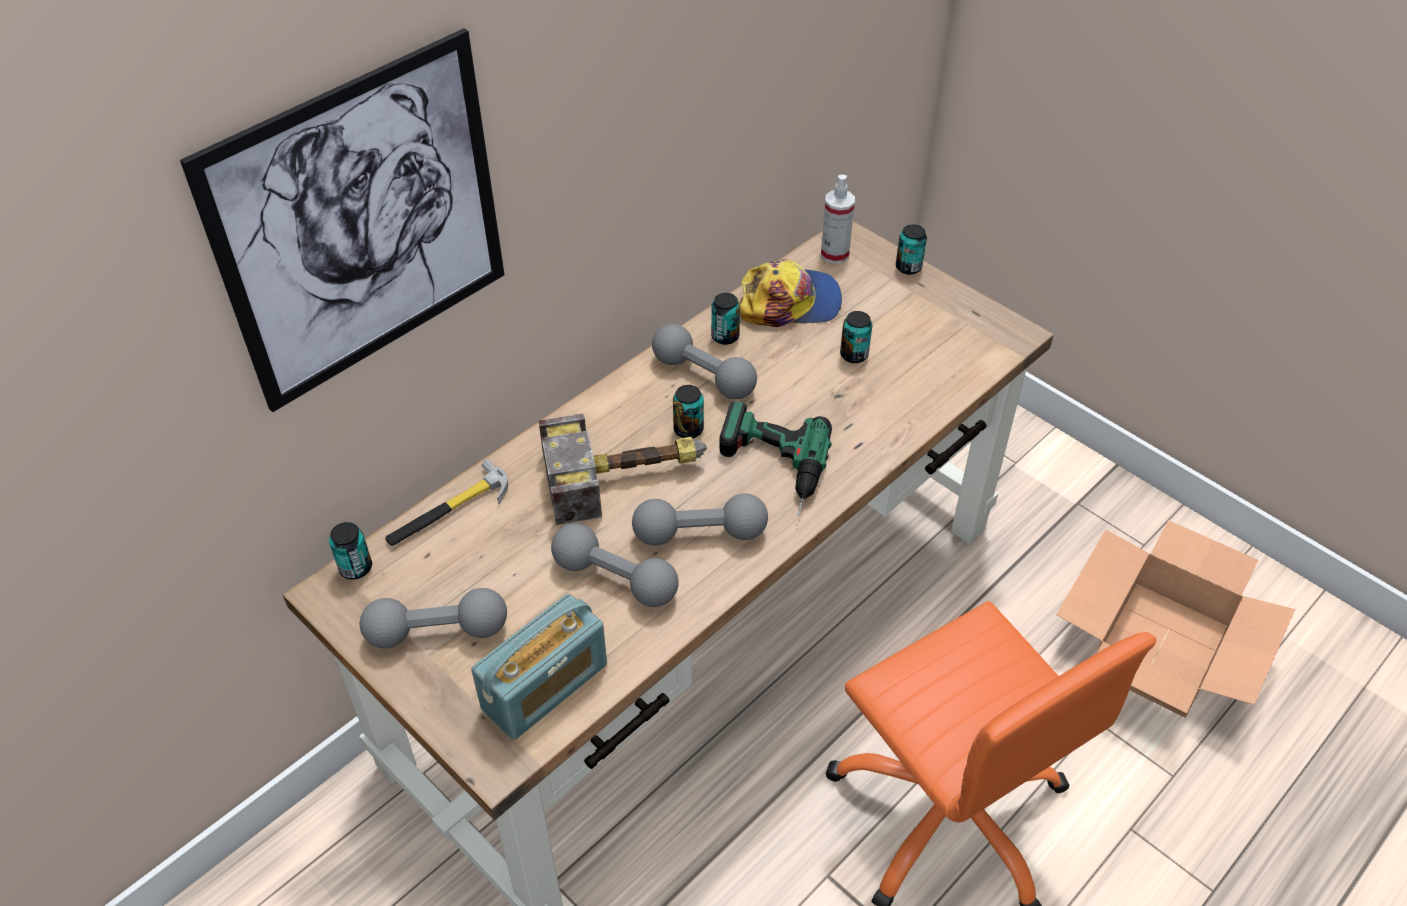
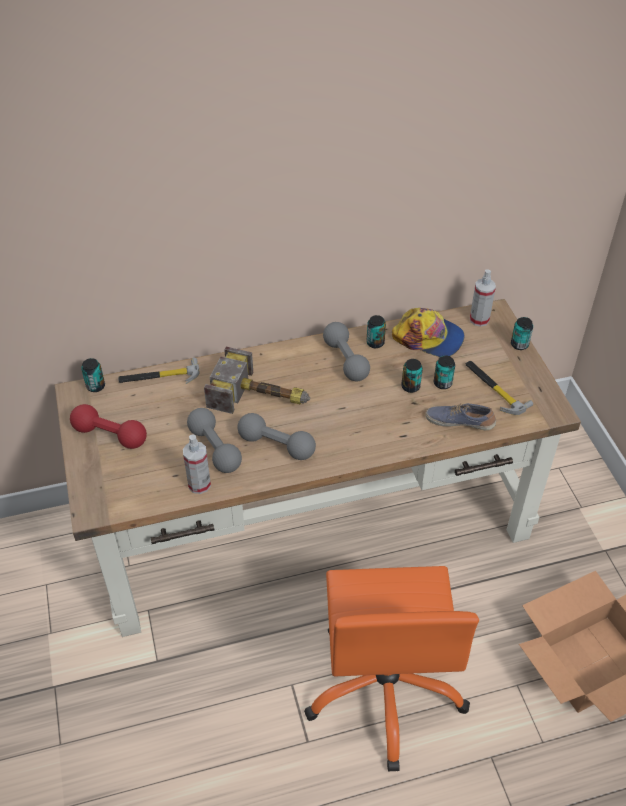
camera: 30 degrees right, 0 degrees up
picture [180,28,505,412] -> none
grey dumbbell [359,588,507,648] -> red dumbbell [70,404,147,449]
radio [471,594,607,740] -> none
can [673,385,704,439] -> can moved to [401,359,423,393]
power drill [719,401,832,516] -> none
none -> spray bottle [183,435,211,494]
none -> shoe [425,403,496,430]
none -> hammer [466,361,533,415]

